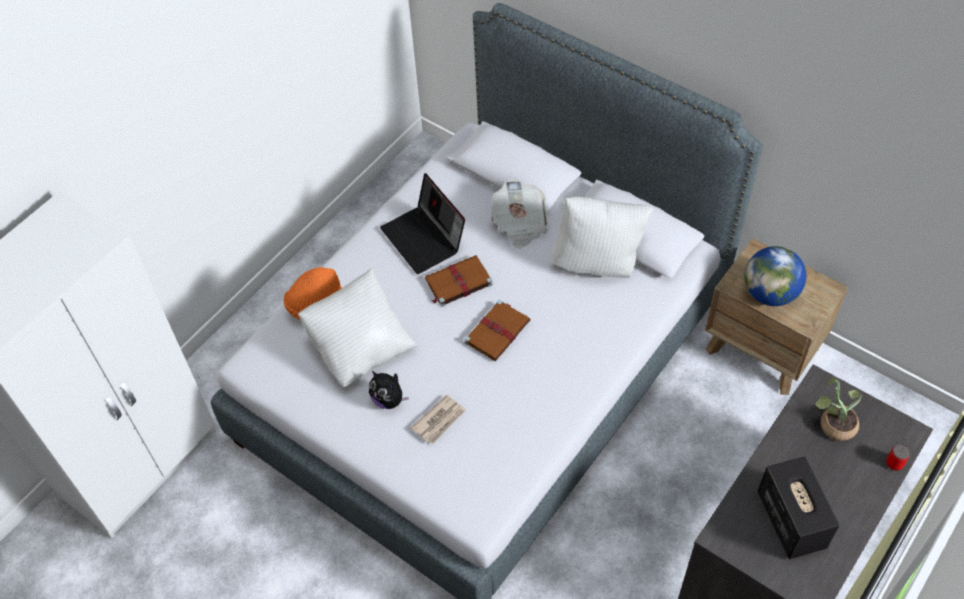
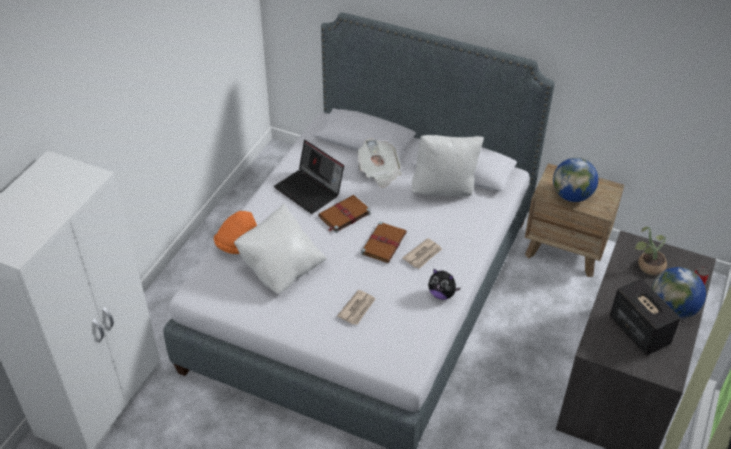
camera: 15 degrees left, 10 degrees down
plush toy [369,371,409,409] -> plush toy moved to [428,268,461,300]
none -> newspaper [402,238,442,269]
none -> globe [652,267,706,319]

